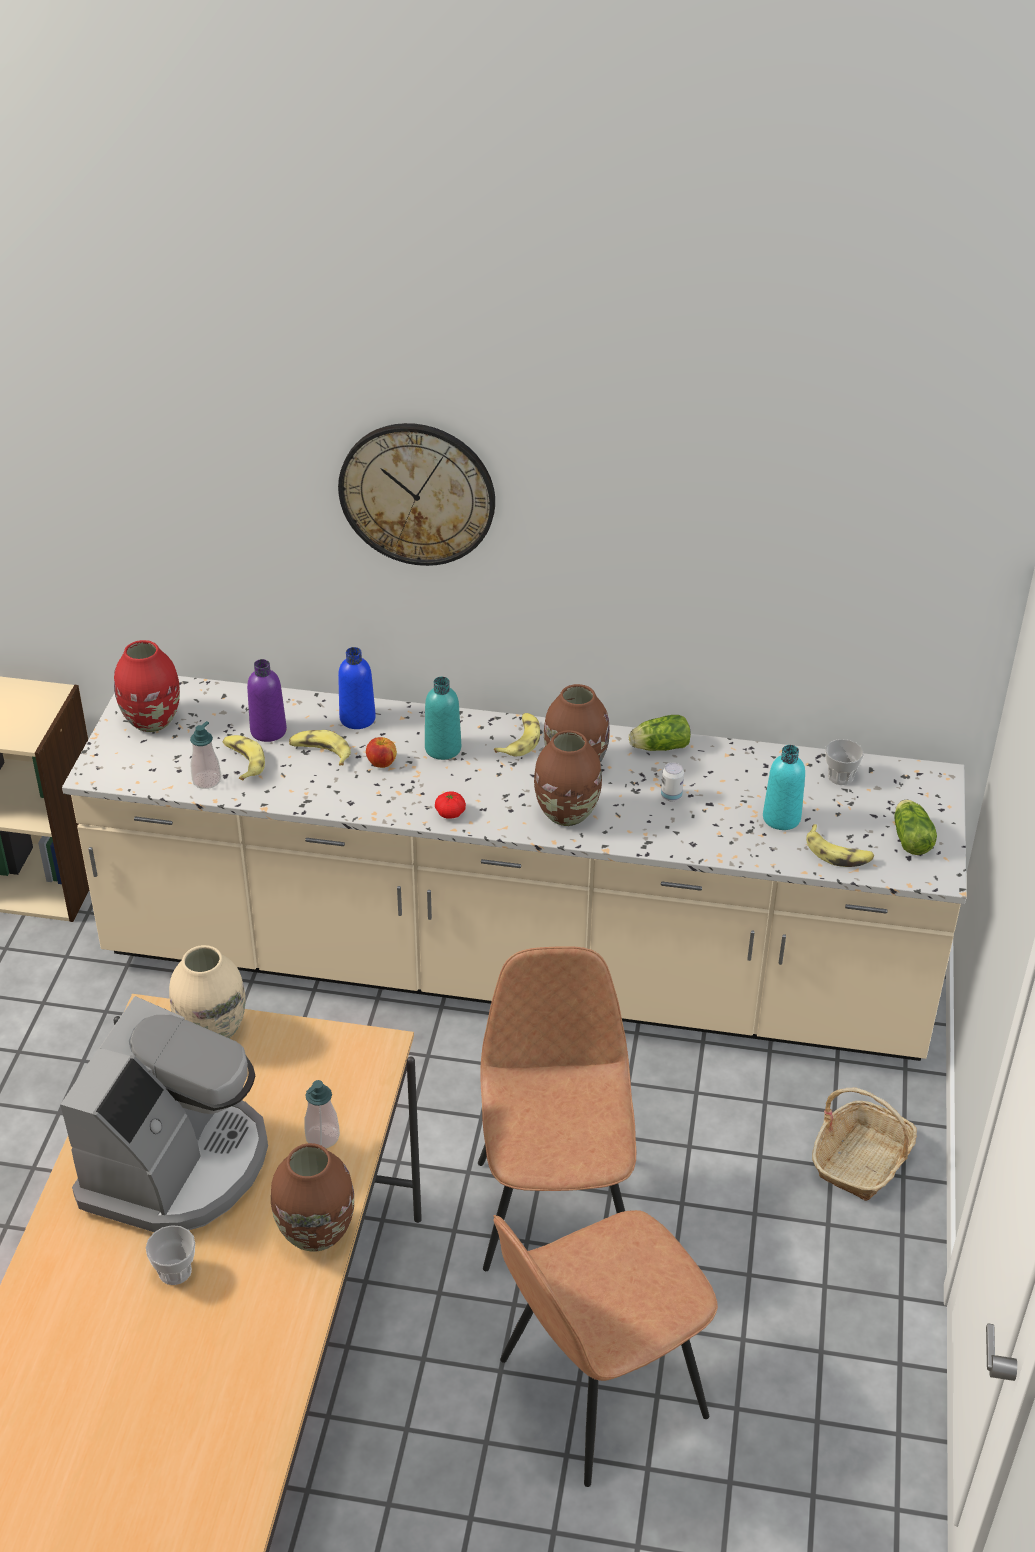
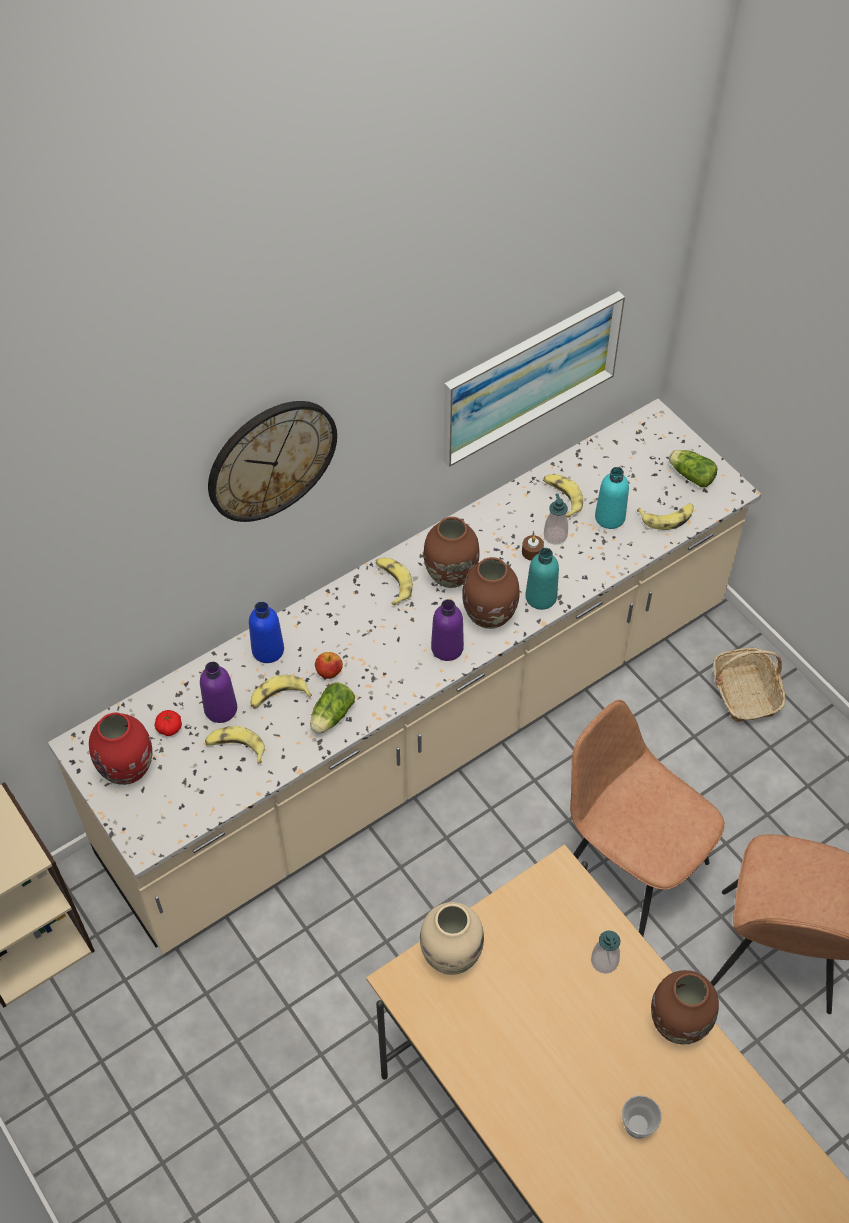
camera: 45 degrees left, 15 degrees up
coffee machine [60,996,268,1232] -> none
soap dispenser [190,721,221,789] -> soap dispenser moved to [544,493,568,545]
turquoise bottle [425,677,461,760] -> turquoise bottle moved to [525,548,559,610]
tomato [435,792,466,819] -> tomato moved to [155,710,182,736]
lettuce [629,715,691,751] -> lettuce moved to [310,682,355,734]
can [661,763,684,801] -> brown candle [522,535,544,561]
cup [825,739,864,785] -> none
none -> purple bottle [431,599,464,661]
none -> picture [443,291,625,467]
none -> banana [543,474,583,518]

